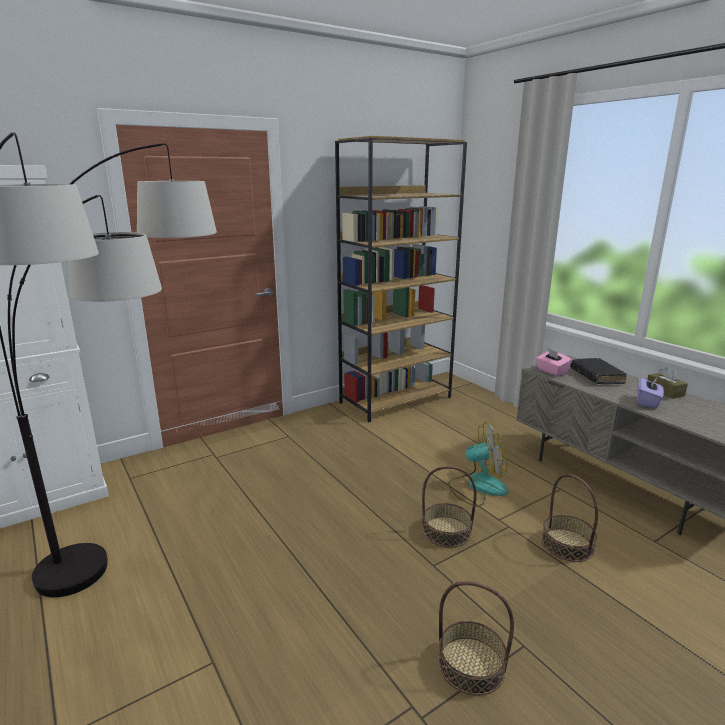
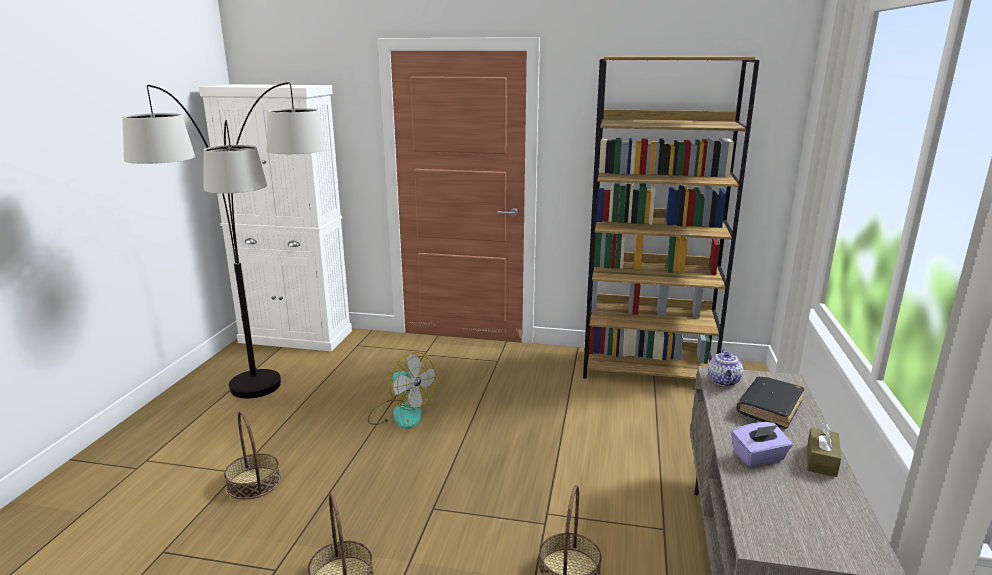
camera: 45 degrees right, 0 degrees up
basket [422,466,477,547] -> basket moved to [224,411,280,499]
fan [448,422,509,507] -> fan moved to [368,352,437,429]
pink tissue box [536,349,572,376] -> teapot [708,349,743,386]

